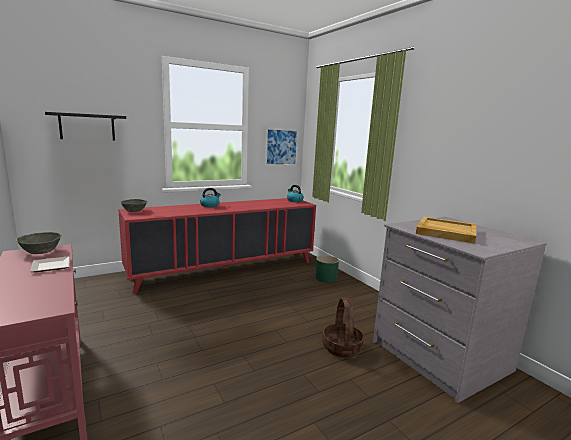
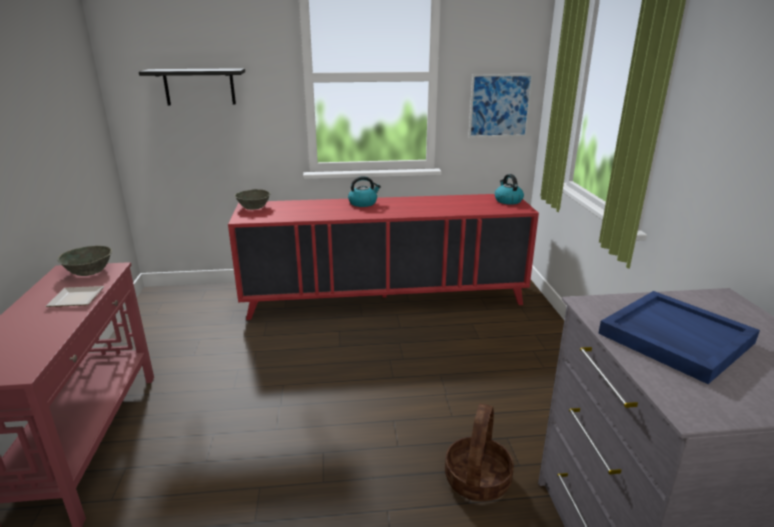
camera: 25 degrees right, 10 degrees up
green planter [316,255,339,283] -> none
beige tray [416,217,476,244] -> blue tray [598,291,760,384]

